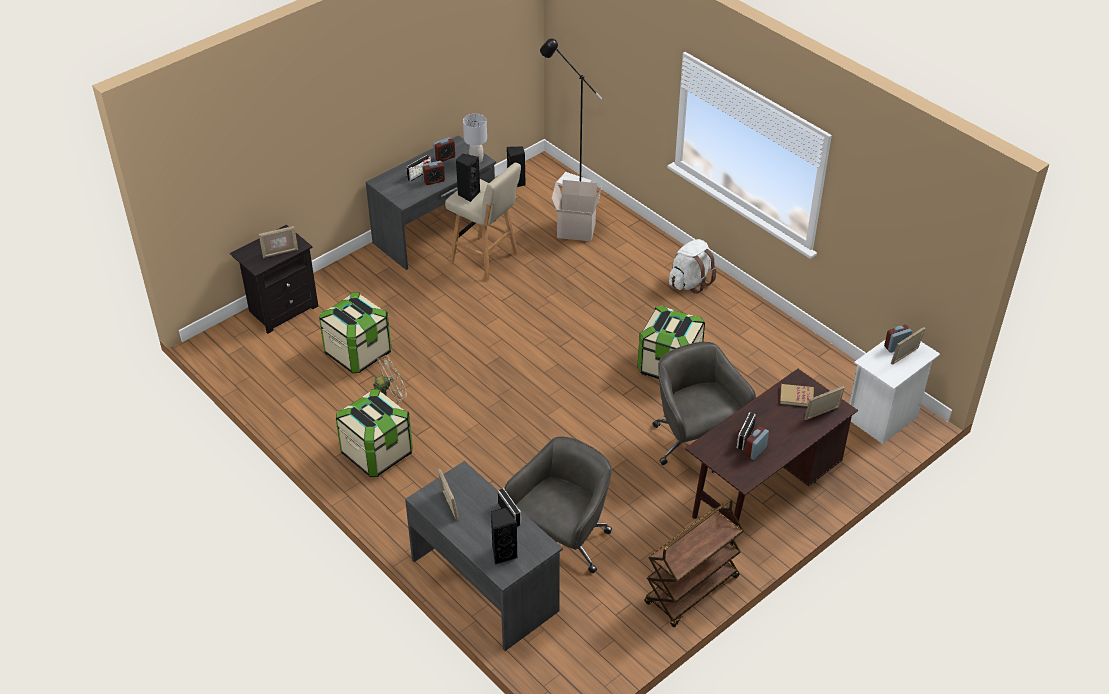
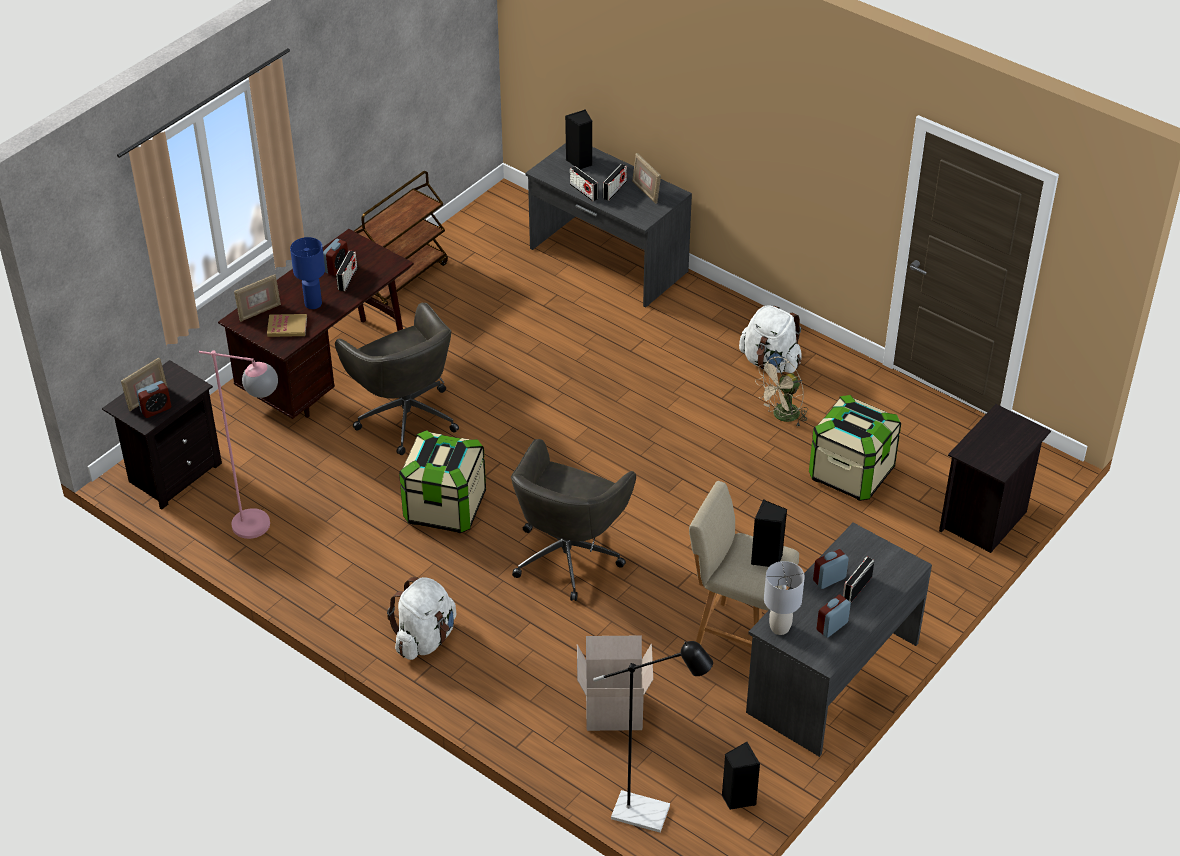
camera: 170 degrees right, 0 degrees up
picture frame [259,226,298,258] -> none
storage box [336,389,413,477] -> white backpack [739,305,802,373]
grey office chair [504,436,612,573] -> grey office chair moved to [511,439,636,601]
white nightstand [849,339,940,444] -> black nightstand [102,360,222,510]
none -> pink floor lamp [199,351,278,539]
none -> blue table lamp [290,237,325,309]
none -> radio [603,164,627,201]

